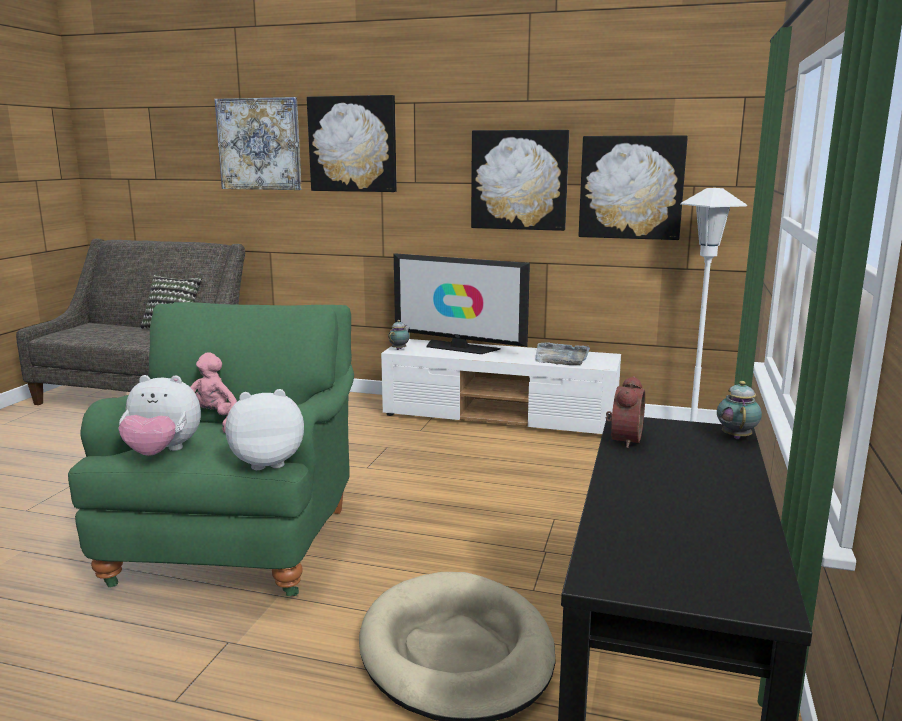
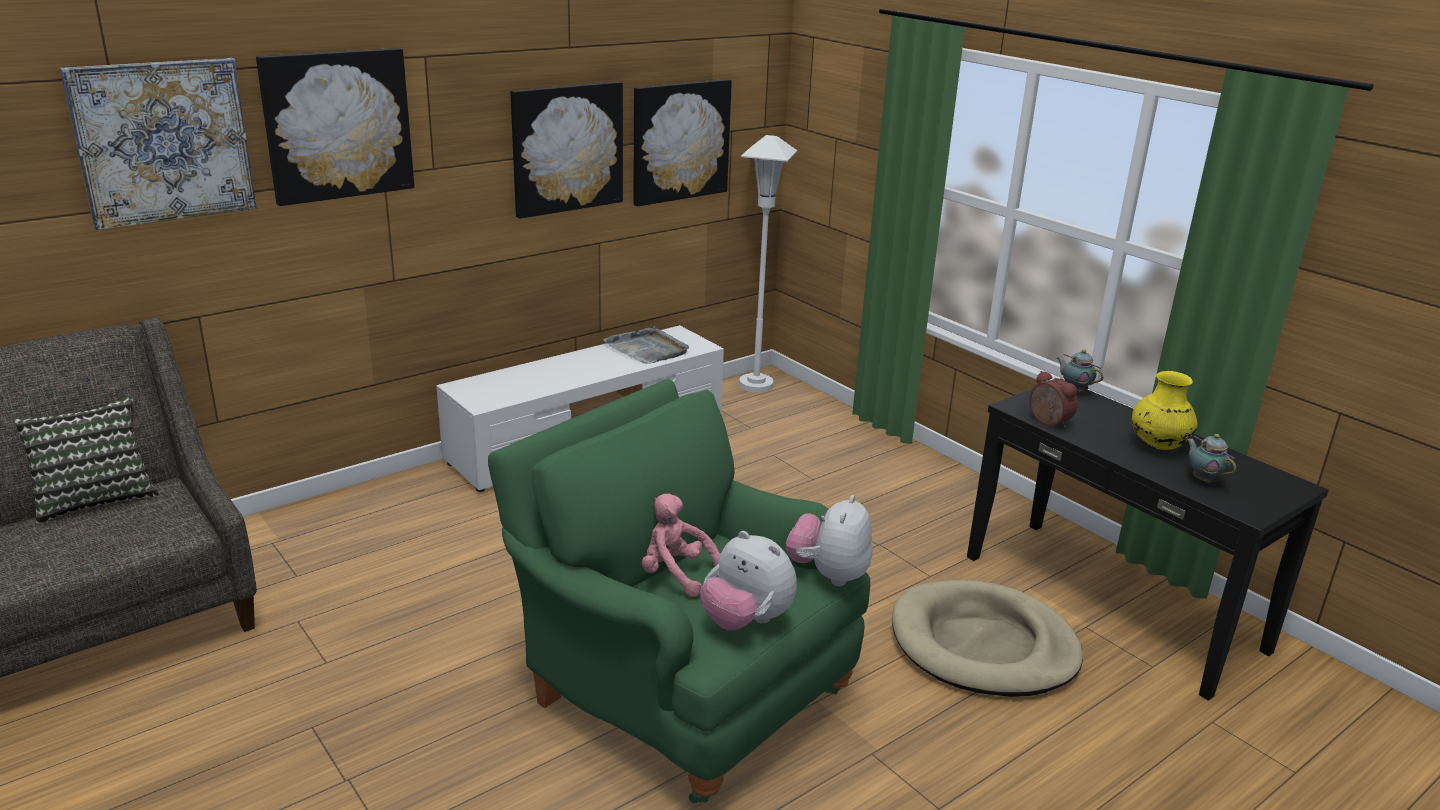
camera: 55 degrees left, 10 degrees up
plush toy [118,375,201,456] -> plush toy turned 90 degrees clockwise [700,531,797,630]
teapot [388,320,410,350] -> teapot moved to [1186,434,1236,483]
television [394,253,530,354] -> none
none -> yellow vase [1132,371,1198,450]

